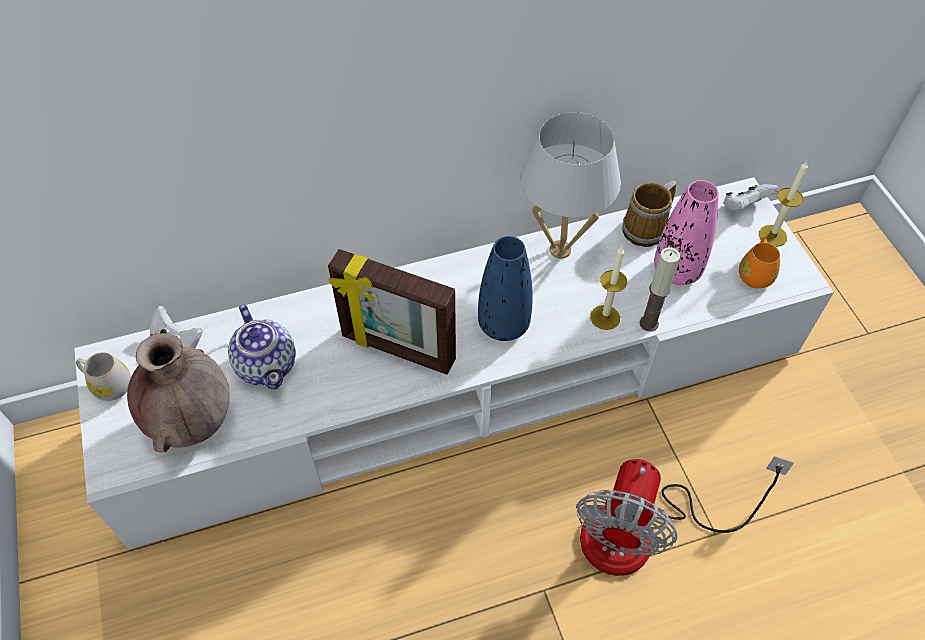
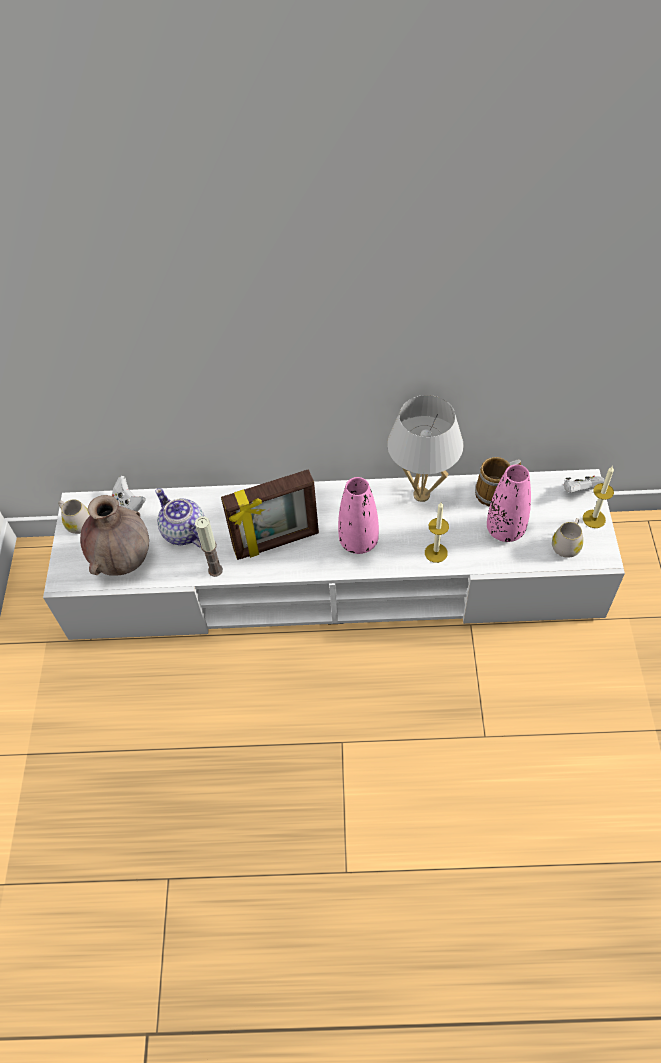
camera: 20 degrees right, 0 degrees up
teapot [228,305,296,390] -> teapot turned 150 degrees clockwise [155,488,204,547]
picture frame [328,249,456,375] -> picture frame turned 60 degrees counterclockwise [221,469,319,560]
blue vase [478,236,533,341] -> pink vase [338,477,379,554]
fan [576,456,794,576] -> none
candle [640,247,680,332] -> candle moved to [195,516,223,577]
orange mug [739,237,780,288] -> white mug [552,518,583,558]

